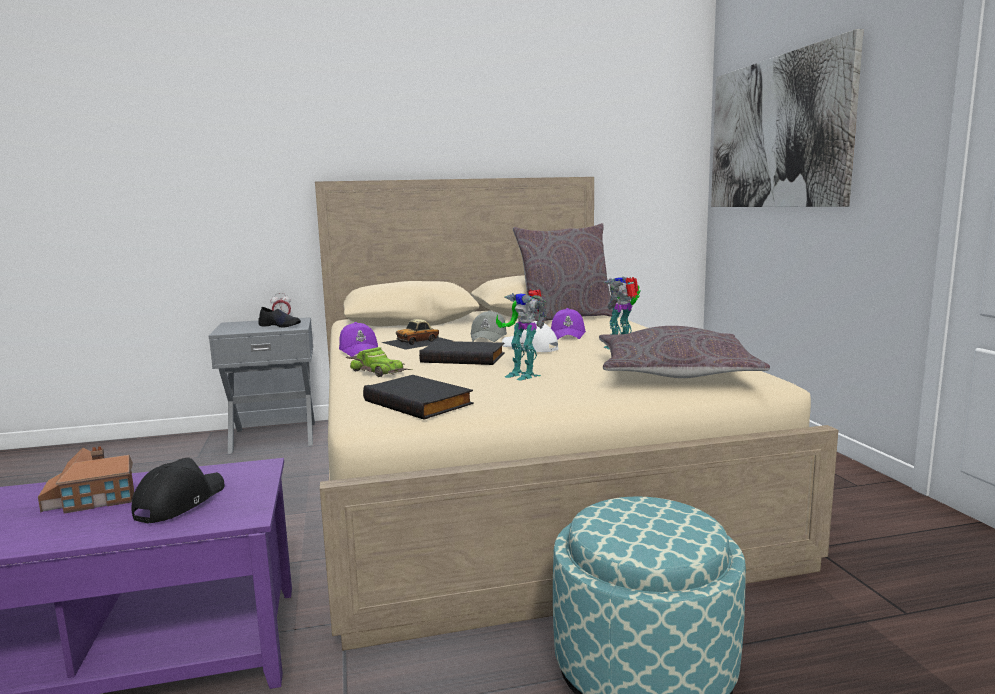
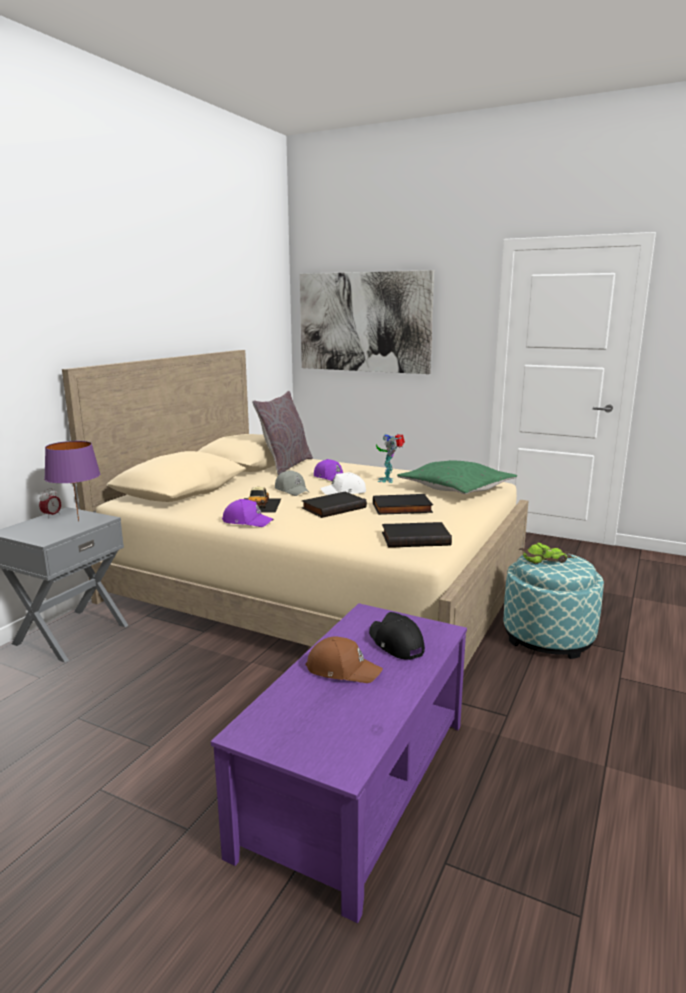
camera: 50 degrees left, 5 degrees up
toy house [38,446,134,513] -> brown cap [306,636,383,683]
black shoe [258,307,301,327] -> purple table lamp [44,441,101,521]
toy car [346,347,412,377] -> toy car moved to [519,543,575,564]
toy robot [496,289,547,380] -> black book [373,494,433,515]
grey pillow [599,326,770,378] -> green pillow [397,460,517,494]

